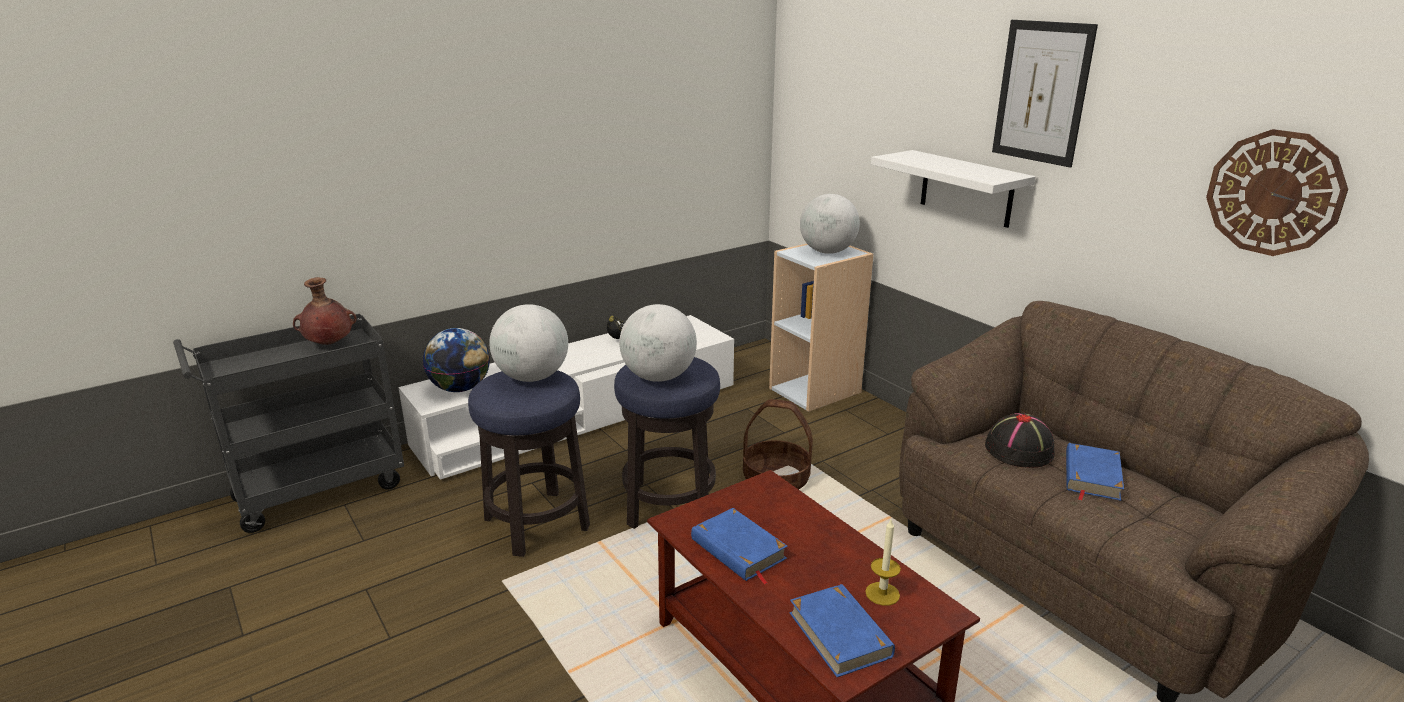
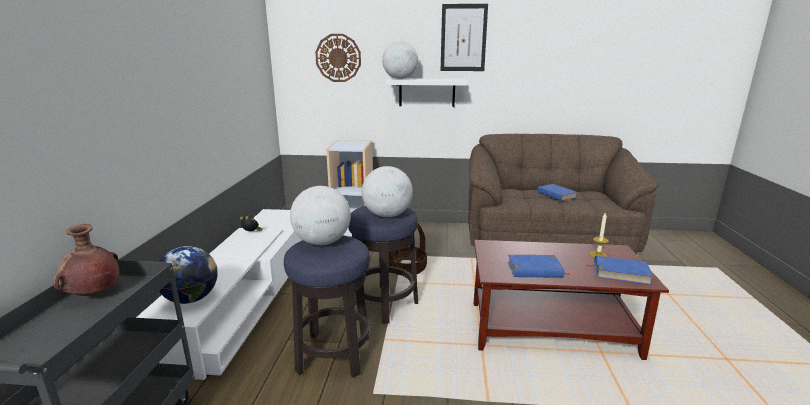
camera: 50 degrees left, 5 degrees down
globe [800,194,860,254] -> globe moved to [382,41,418,79]
black hat [985,413,1055,468] -> none
wall clock [1206,129,1348,256] -> wall clock moved to [315,34,361,82]

